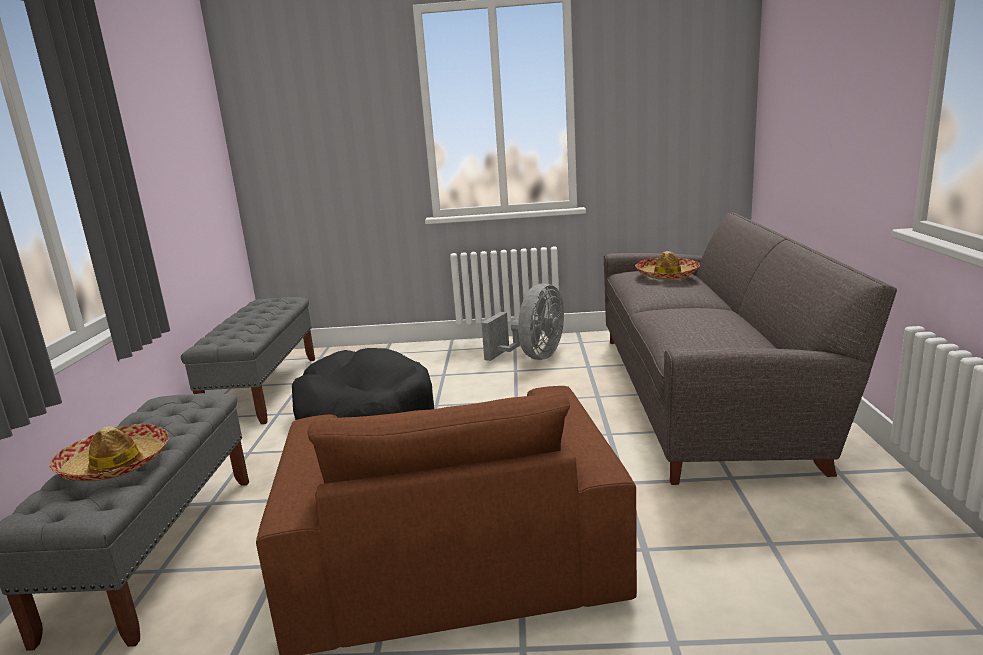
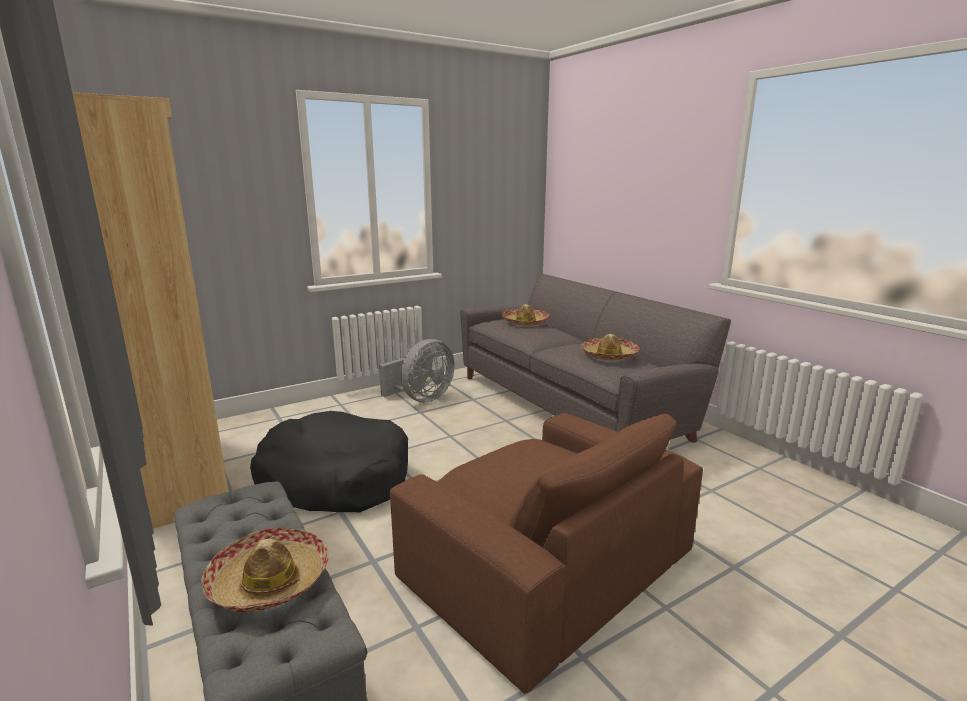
camera: 35 degrees left, 0 degrees up
grey bench [181,297,315,424] -> brown bookcase [72,92,229,529]
grey fan [481,283,564,361] -> grey fan turned 45 degrees clockwise [379,339,455,402]
none -> hat [581,334,640,360]

